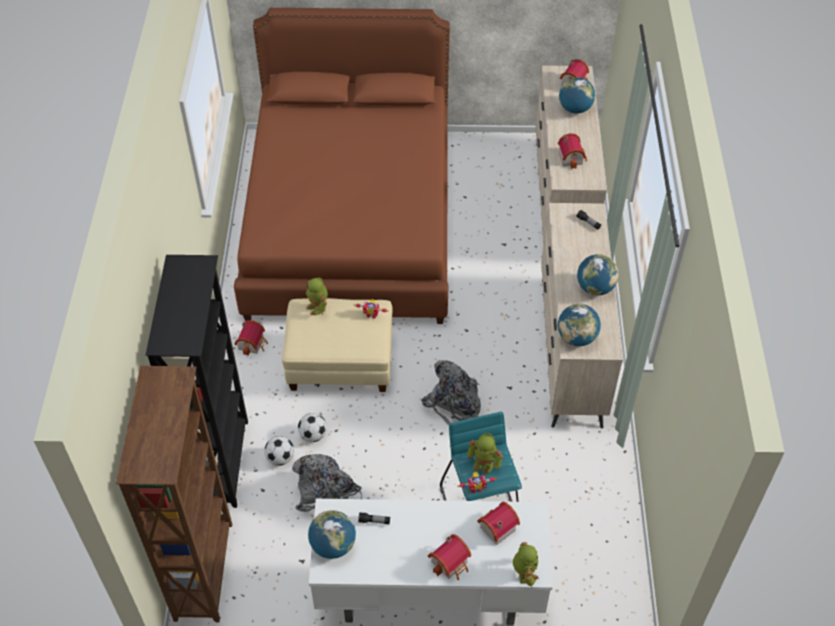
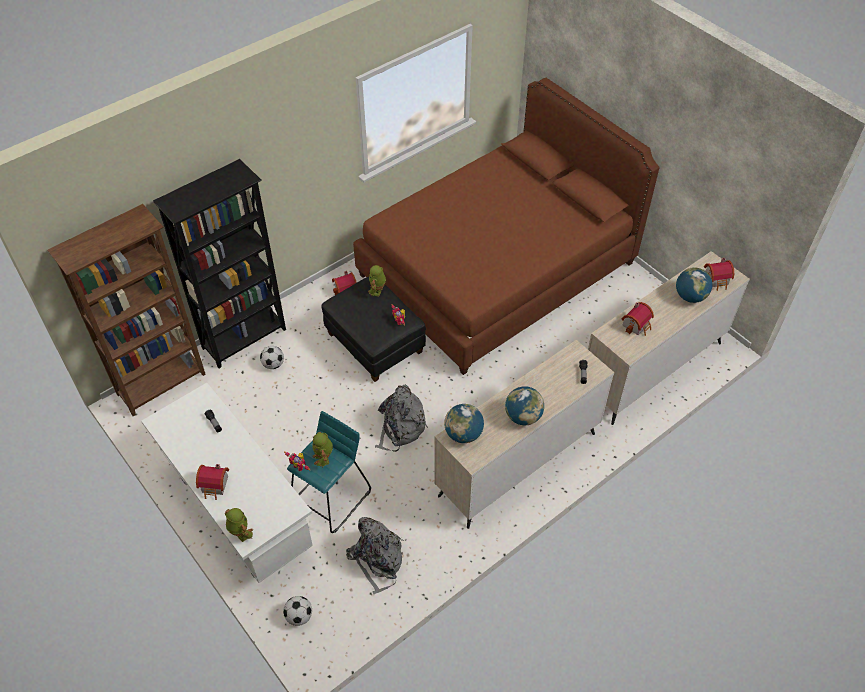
camera: 50 degrees right, 0 degrees up
beige ottoman [282,298,393,392] -> black ottoman [321,277,426,382]
grey backpack [292,454,362,512] -> grey backpack moved to [346,517,404,594]
football [298,413,327,442] -> football moved to [283,596,312,626]
globe [308,510,356,559] -> none
toy house [477,502,520,545] -> none
toy robot [513,542,539,587] -> toy robot turned 90 degrees counterclockwise [225,508,253,542]

